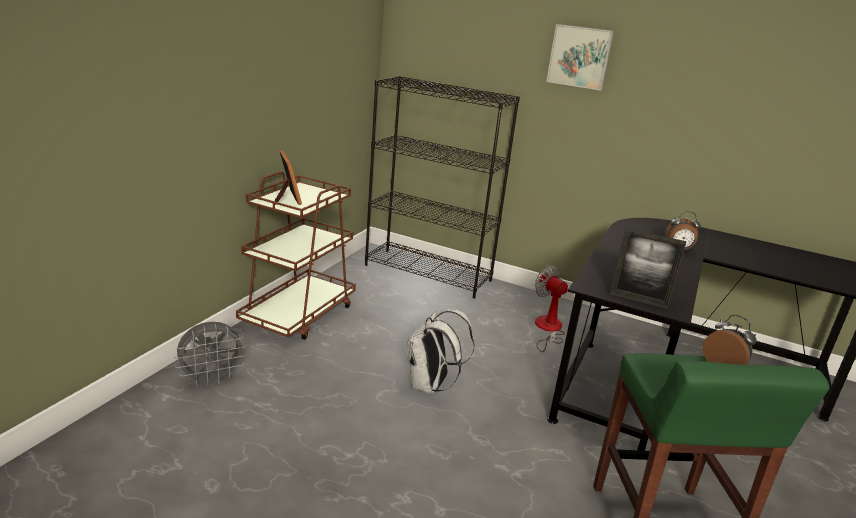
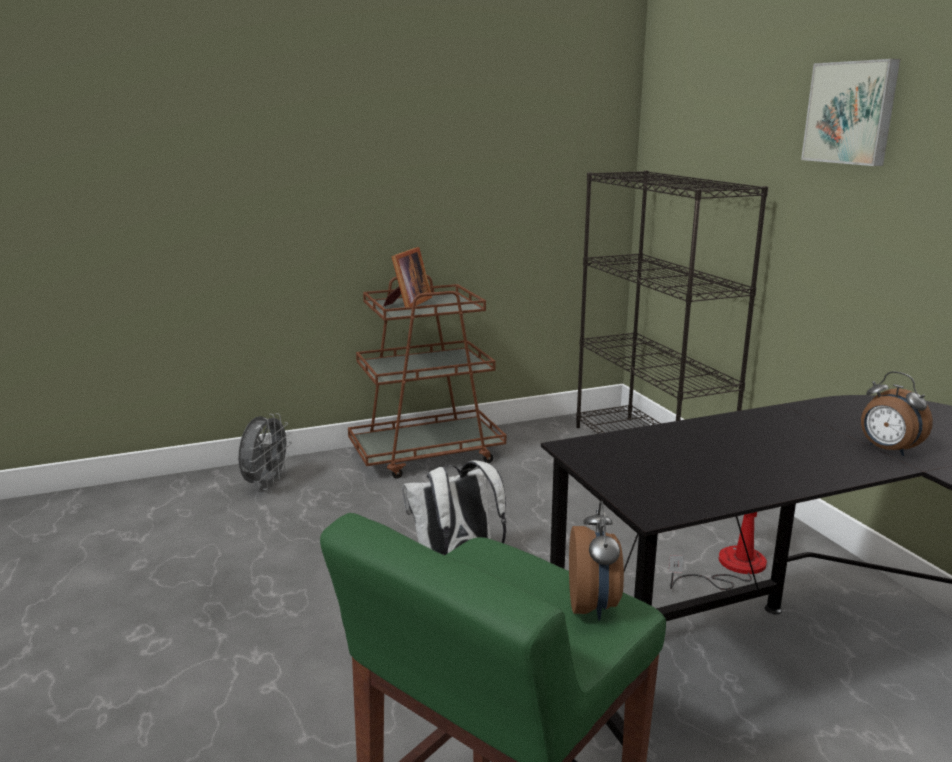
camera: 45 degrees right, 5 degrees down
grey fan [174,322,247,386] -> grey fan turned 90 degrees counterclockwise [238,413,292,490]
picture frame [610,228,686,309] -> none

